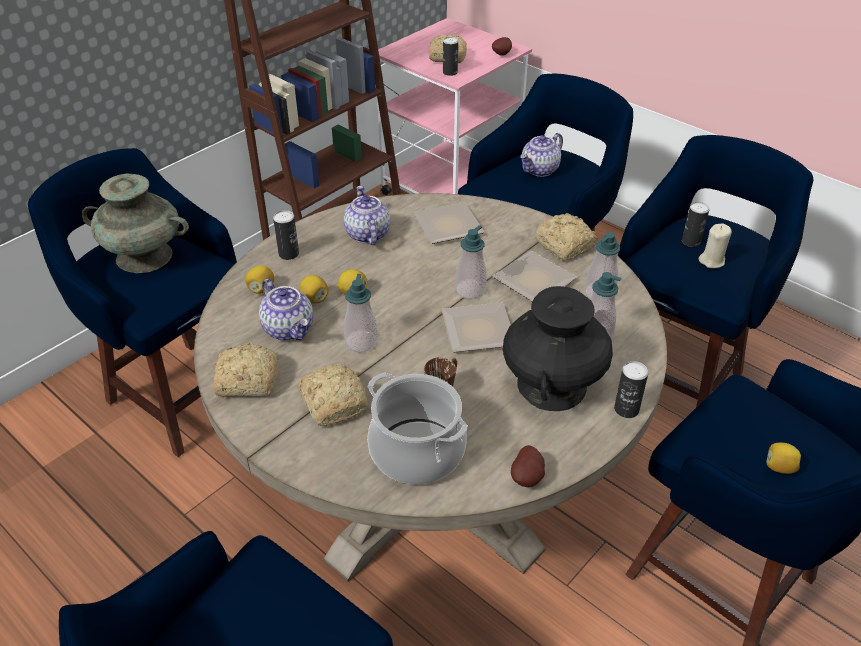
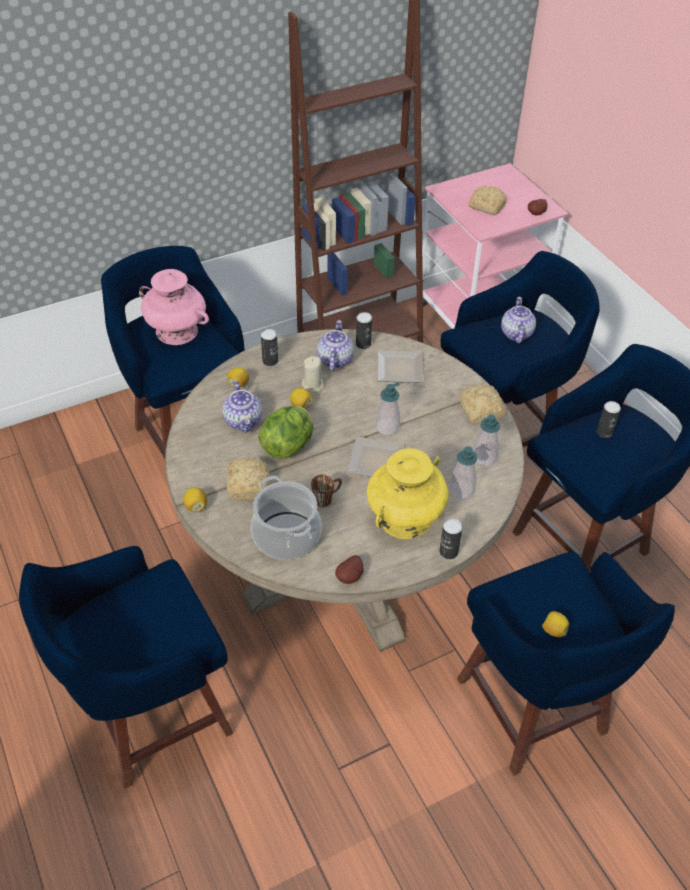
camera: 20 degrees right, 5 degrees up
turquoise vase [82,174,189,273] -> pink vase [139,269,209,345]
bread [214,343,278,397] -> none
lemon [299,275,329,304] -> lemon moved to [183,487,207,512]
soap dispenser [344,274,378,352] -> lettuce [258,406,313,459]
can [443,37,458,76] -> can moved to [356,312,372,349]
plate [492,251,577,301] -> none
black vase [503,286,613,411] -> yellow vase [367,448,449,539]
teapot [520,133,563,177] -> teapot turned 120 degrees clockwise [501,297,536,343]
beige candle [699,223,732,268] -> beige candle moved to [302,356,325,393]

